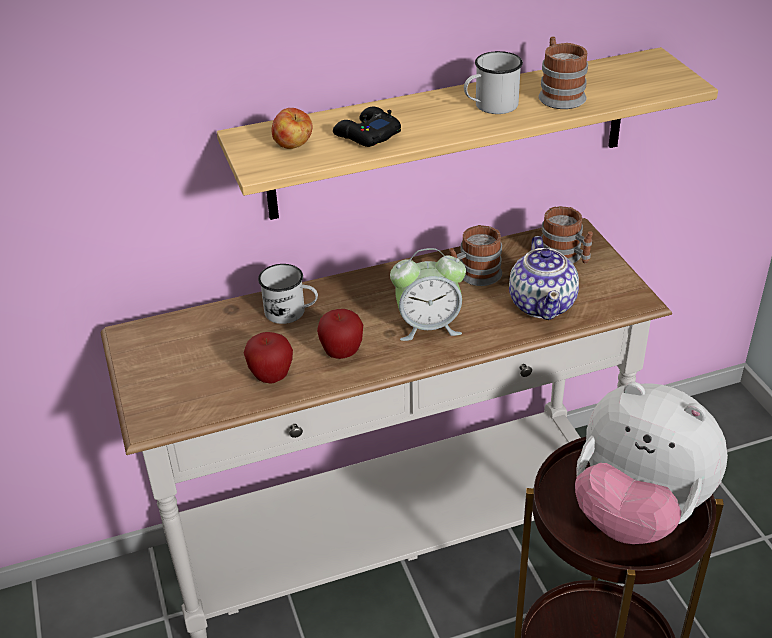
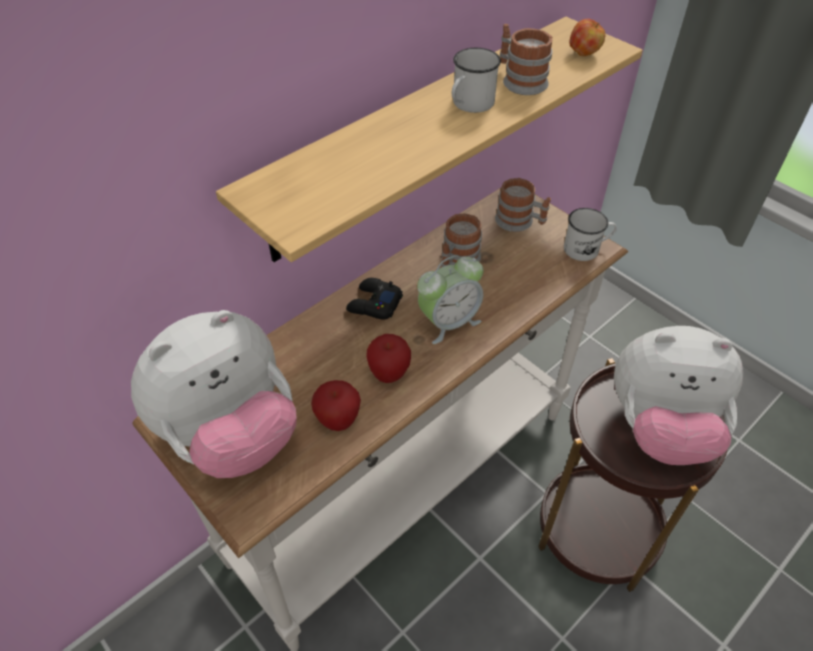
camera: 25 degrees left, 10 degrees up
white mug [258,264,318,324] -> white mug moved to [564,208,617,261]
apple [272,108,312,149] -> apple moved to [569,19,606,56]
black game controller [333,106,401,147] -> black game controller moved to [346,278,403,320]
teapot [509,236,579,320] -> none
none -> plush toy [131,310,296,478]

